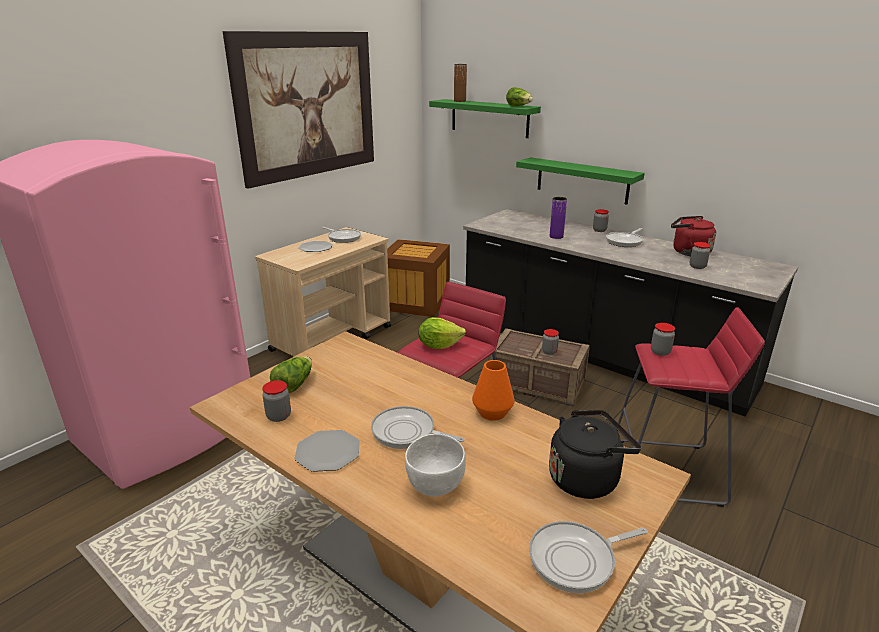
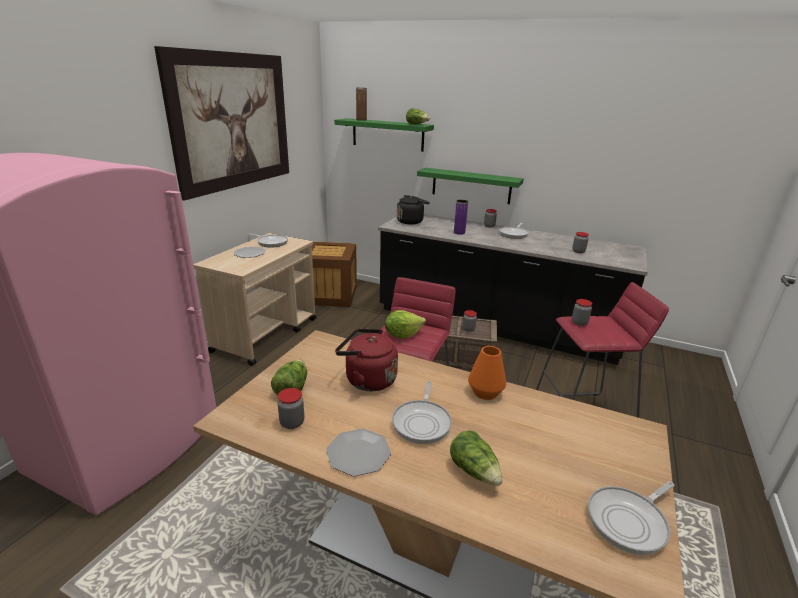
camera: 15 degrees left, 0 degrees up
frying pan [371,406,464,449] -> frying pan turned 90 degrees counterclockwise [392,381,452,444]
white bowl [405,434,466,497] -> lettuce [450,431,503,486]
black kettle [549,410,641,499] -> black kettle moved to [397,195,430,225]
red kettle [671,216,716,256] -> red kettle moved to [335,329,398,391]

